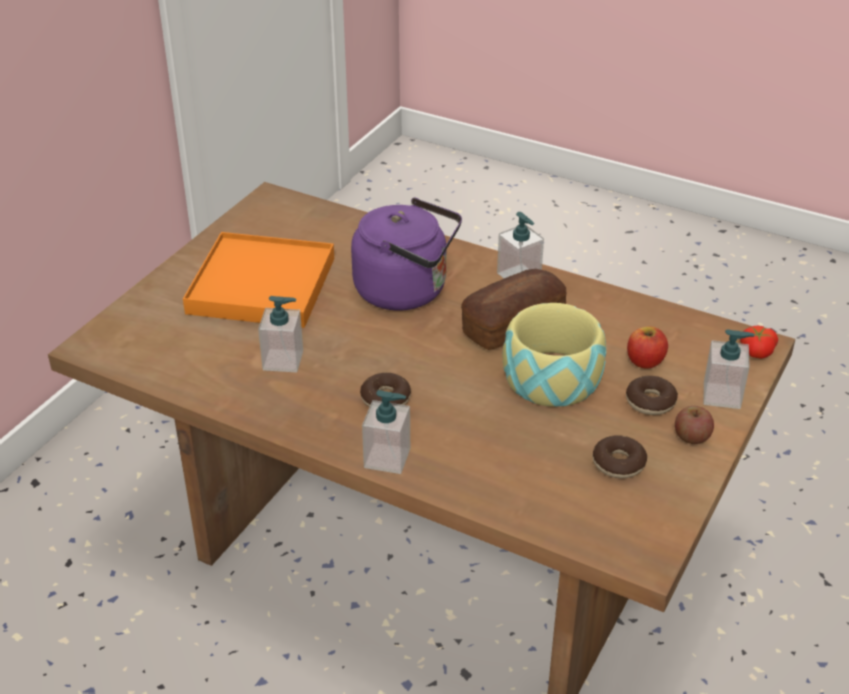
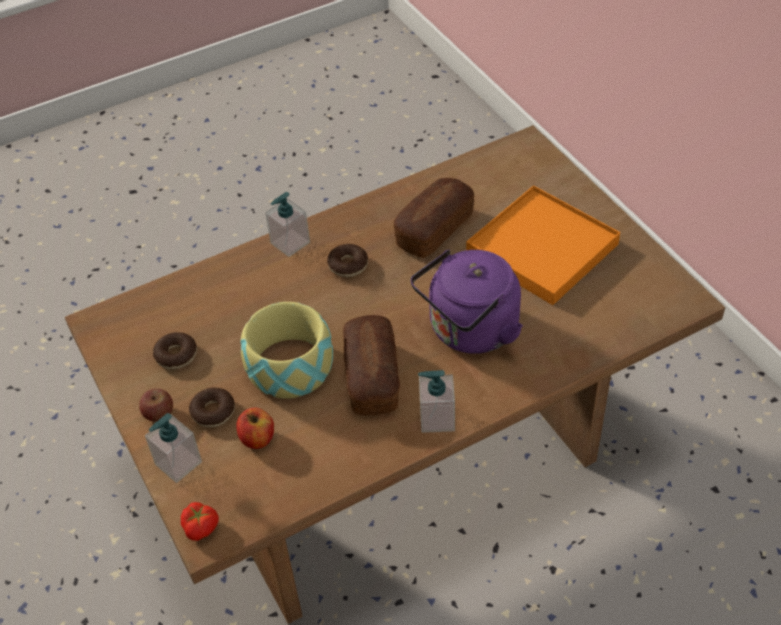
camera: 125 degrees right, 10 degrees up
soap dispenser [258,296,303,372] -> bread [394,178,474,258]

